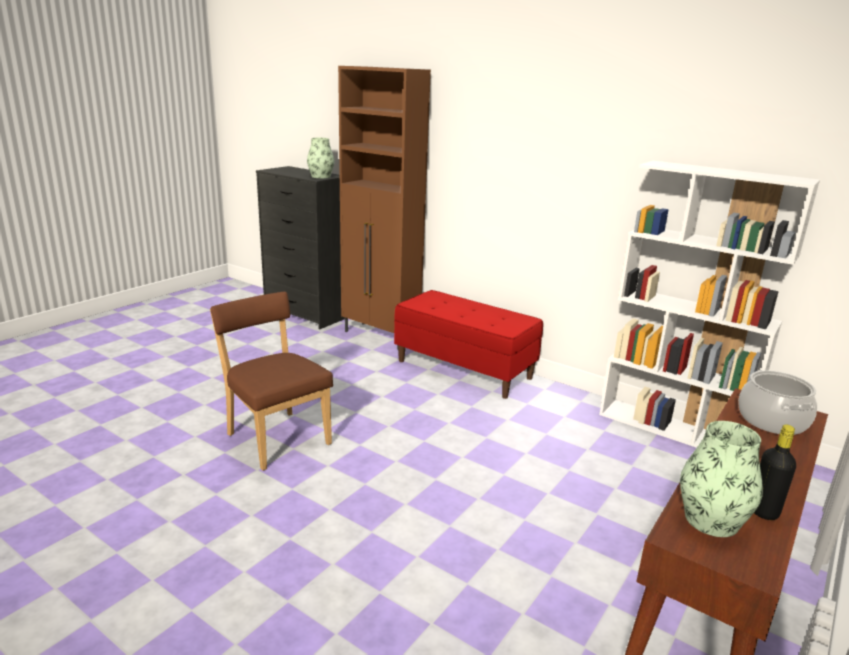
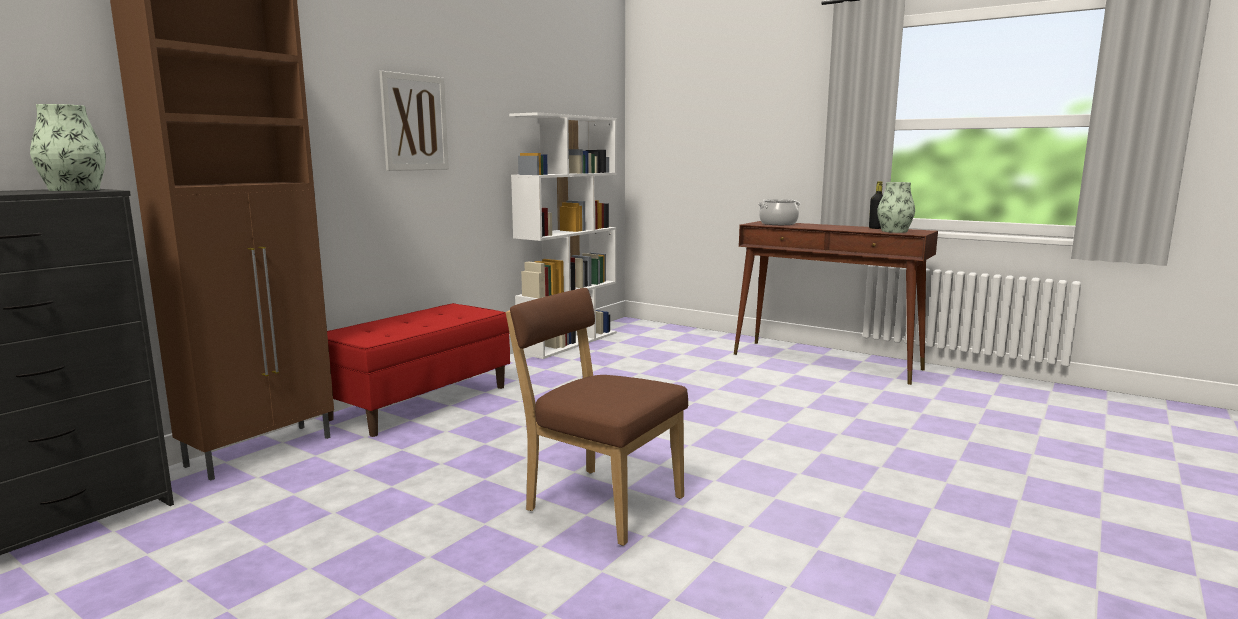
camera: 90 degrees left, 10 degrees down
brown chair [210,292,333,471] -> brown chair turned 75 degrees clockwise [506,288,688,546]
none -> picture [379,71,449,171]

